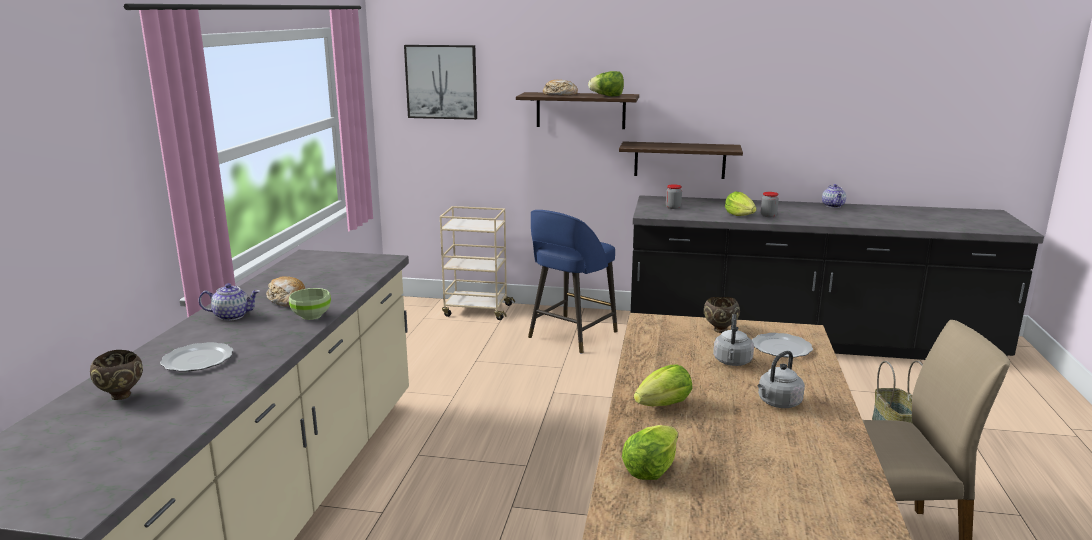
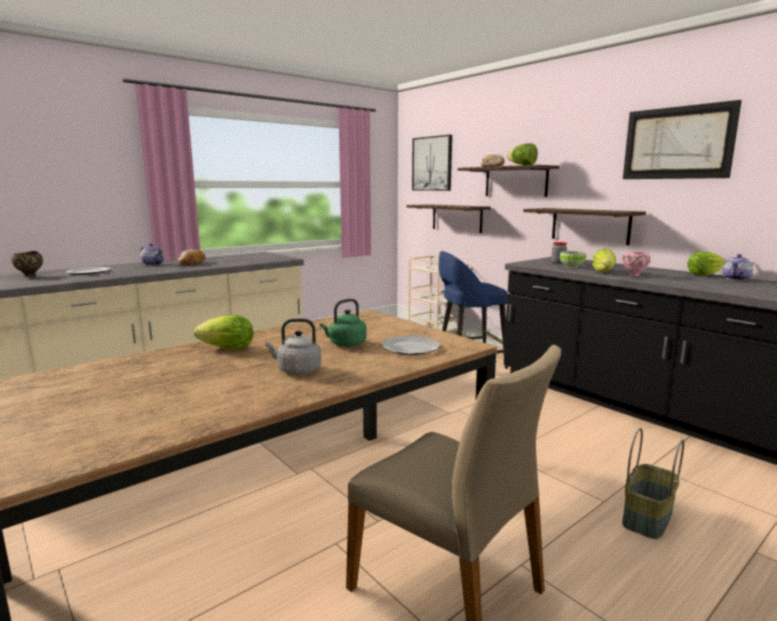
camera: 40 degrees right, 5 degrees down
green bowl [289,288,331,320] -> green bowl moved to [560,251,586,268]
lettuce [622,425,678,480] -> lettuce moved to [687,252,726,275]
brown bowl [704,297,740,333] -> none
grey kettle [713,314,754,366] -> green kettle [320,299,367,347]
jar [761,192,779,217] -> pink bowl [622,252,650,276]
none -> shelf [406,204,491,233]
none -> picture [623,100,742,179]

